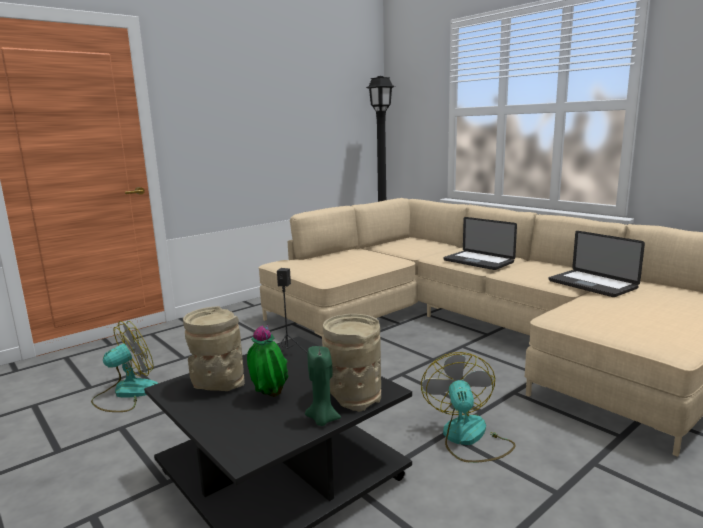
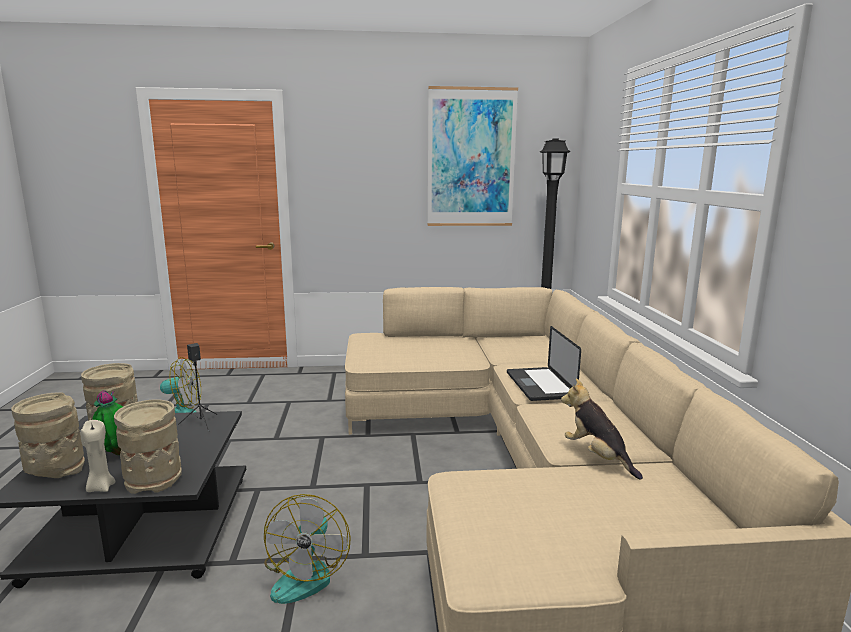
camera: 35 degrees right, 0 degrees up
green candle [305,346,341,426] -> beige candle [80,420,116,492]
fan [421,352,516,463] -> fan turned 150 degrees clockwise [264,494,351,604]
laptop [549,231,645,297] -> plush toy [561,378,643,480]
none -> beige vase [11,392,85,478]
none -> picture [427,86,518,226]

